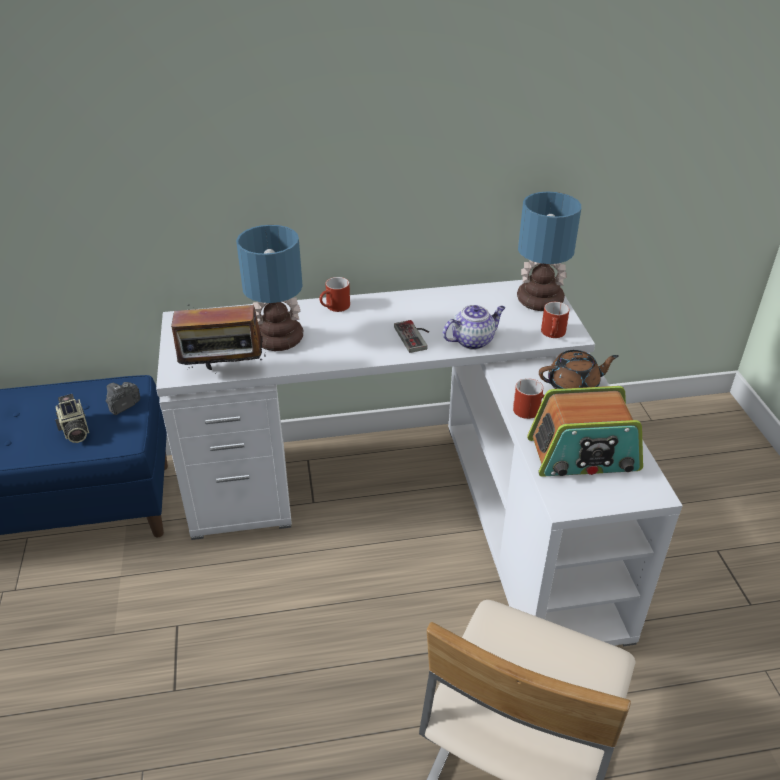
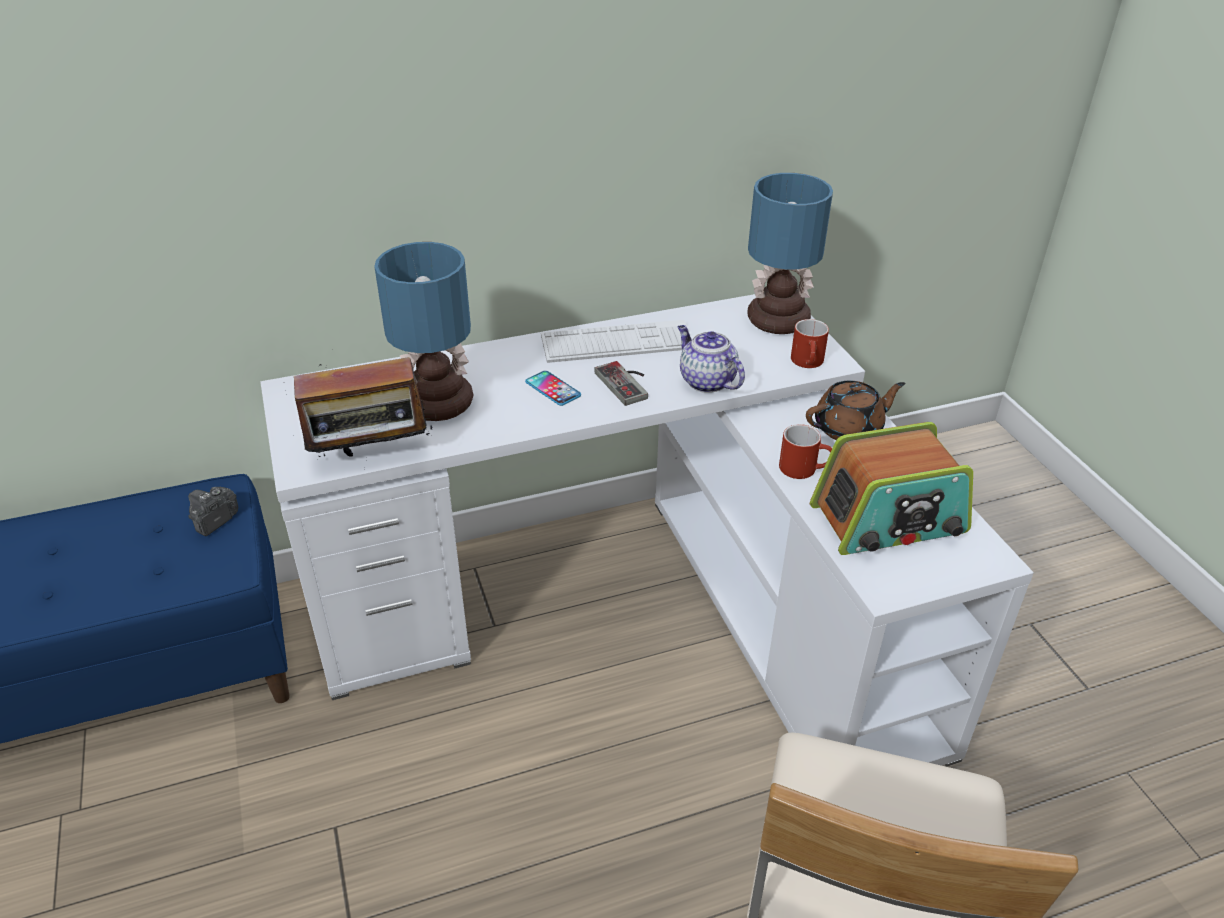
camera: 10 degrees left, 0 degrees up
camera [55,394,89,443] -> none
red mug [319,277,350,312] -> none
teapot [443,305,505,350] -> teapot turned 90 degrees counterclockwise [678,325,745,393]
none -> phone [525,371,581,406]
none -> keyboard [541,320,692,363]

